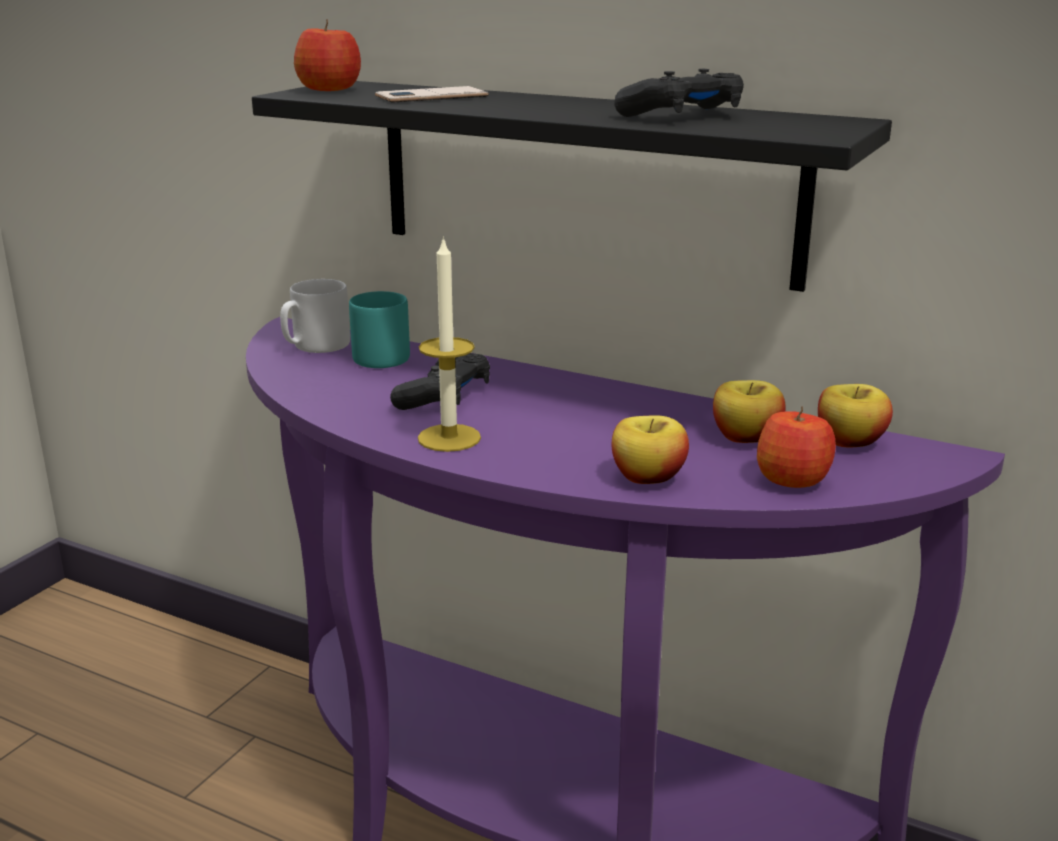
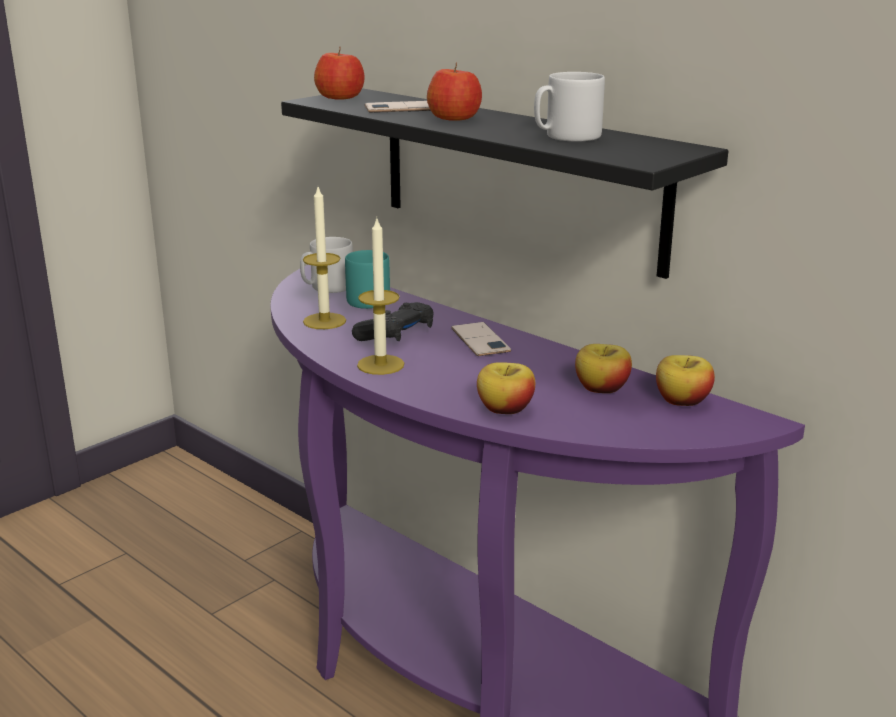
camera: 15 degrees right, 0 degrees up
black game controller [614,69,744,117] -> grey mug [534,72,605,142]
apple [757,406,836,488] -> apple moved to [427,62,482,121]
none -> candle [303,187,346,329]
none -> phone [451,322,511,356]

